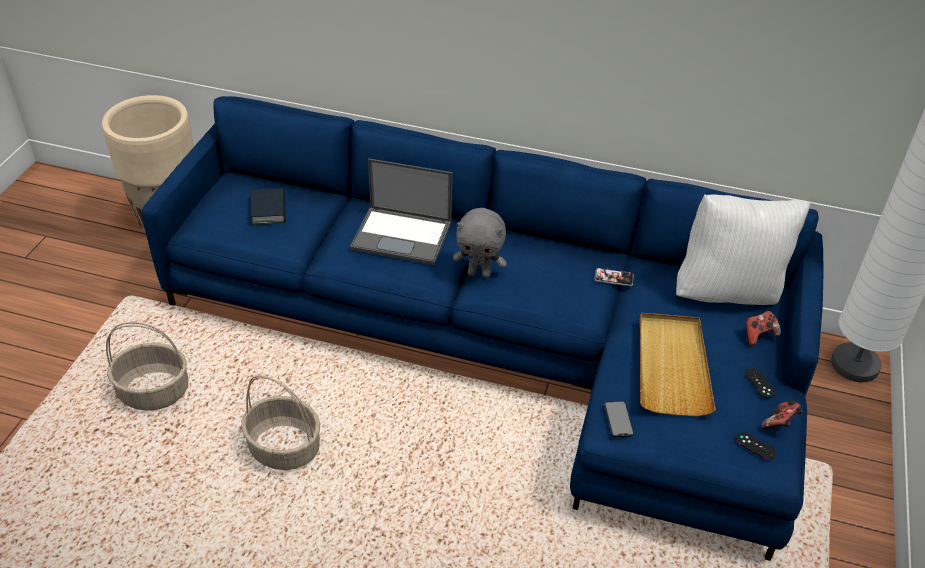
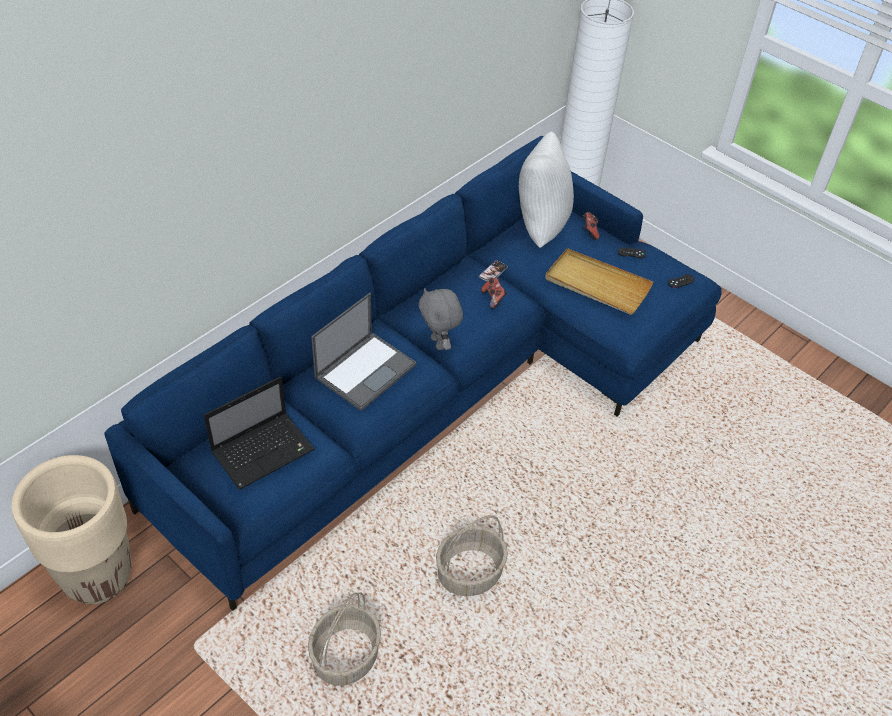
camera: 65 degrees left, 5 degrees up
book [251,188,286,225] -> laptop [204,377,314,490]
grey plush toy [453,208,507,278] -> grey plush toy turned 120 degrees clockwise [418,288,463,350]
phone [604,401,634,437] -> none
game controller [761,400,803,430] -> game controller moved to [481,278,507,309]

